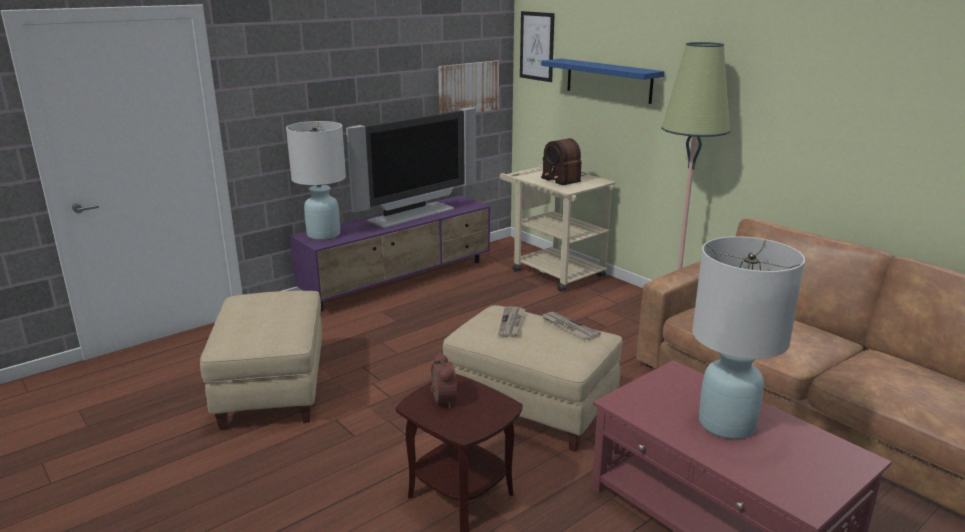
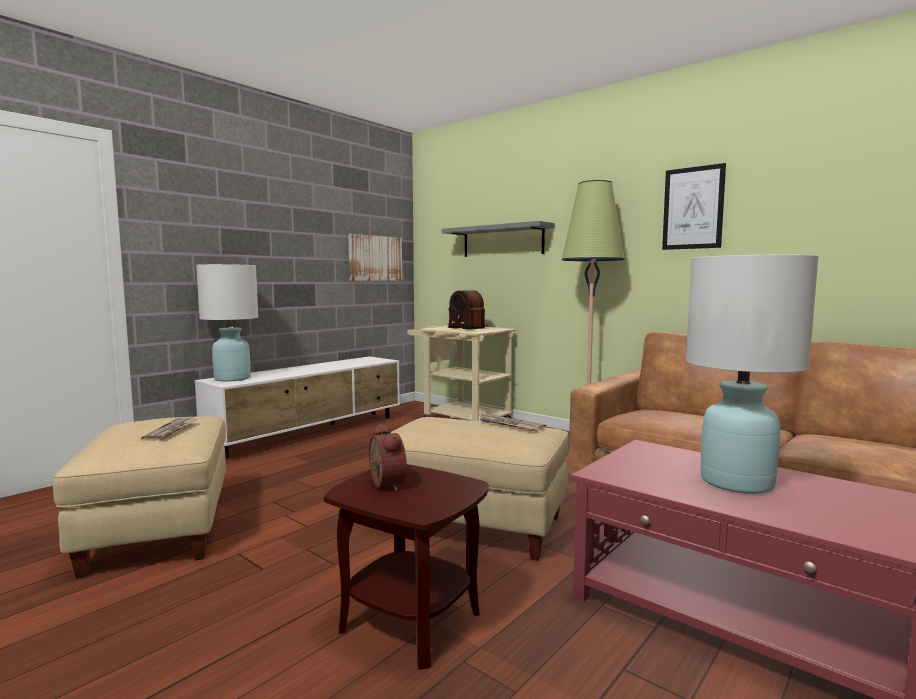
camera: 10 degrees left, 15 degrees down
purple tv stand [289,195,490,311] -> white tv stand [194,356,400,459]
television [346,107,476,228] -> none
newspaper [498,307,526,337] -> newspaper moved to [141,418,198,441]
picture [520,11,555,82] -> picture moved to [662,163,726,250]
blue shelf [541,59,665,104] -> grey shelf [442,221,554,257]

